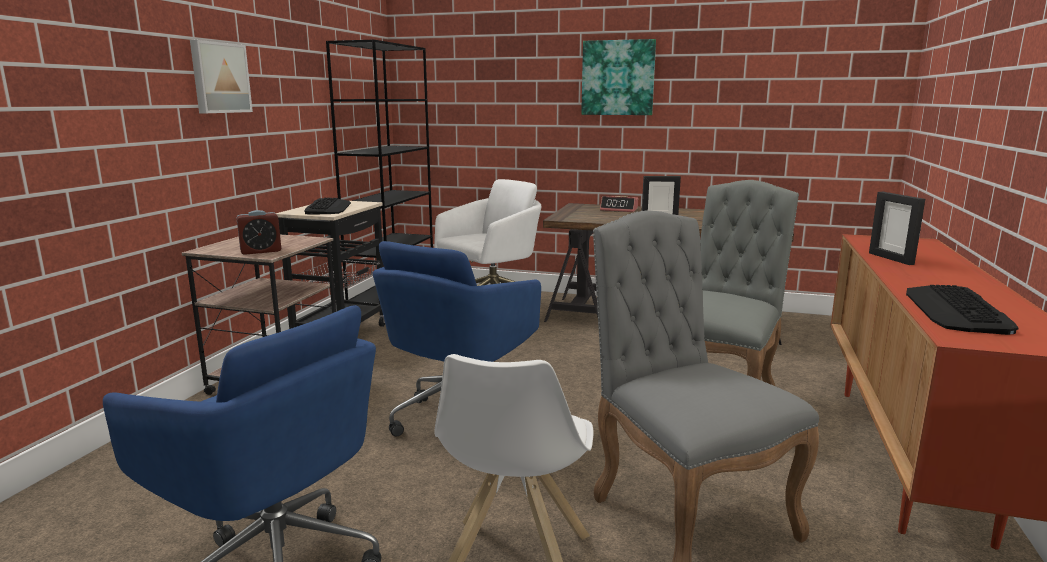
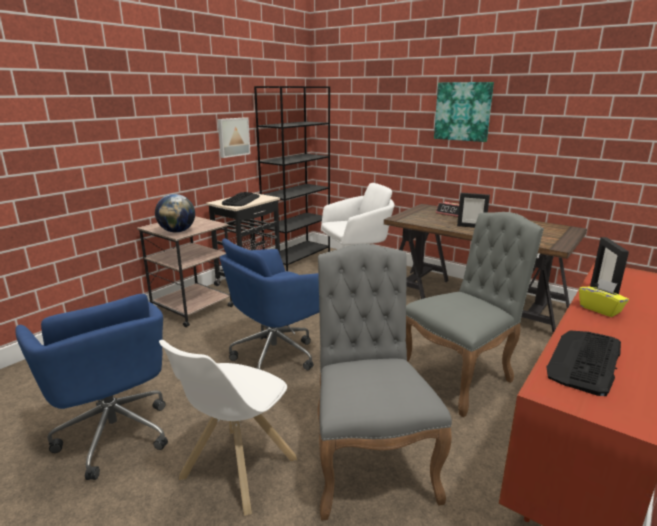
camera: 20 degrees right, 5 degrees up
picture [190,40,253,113] -> picture moved to [217,117,251,158]
alarm clock [236,210,281,255] -> globe [155,194,195,233]
none -> yellow tissue box [579,278,629,317]

